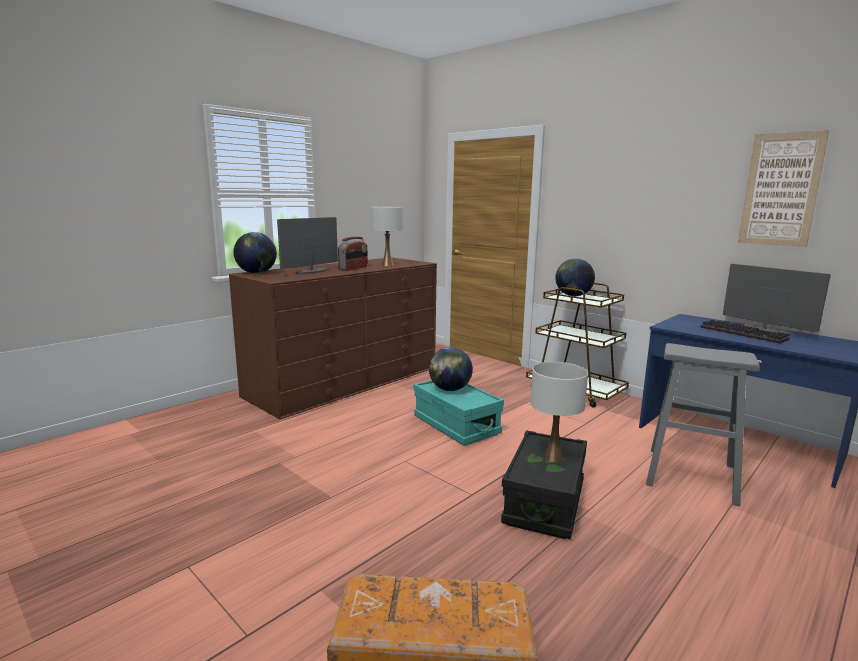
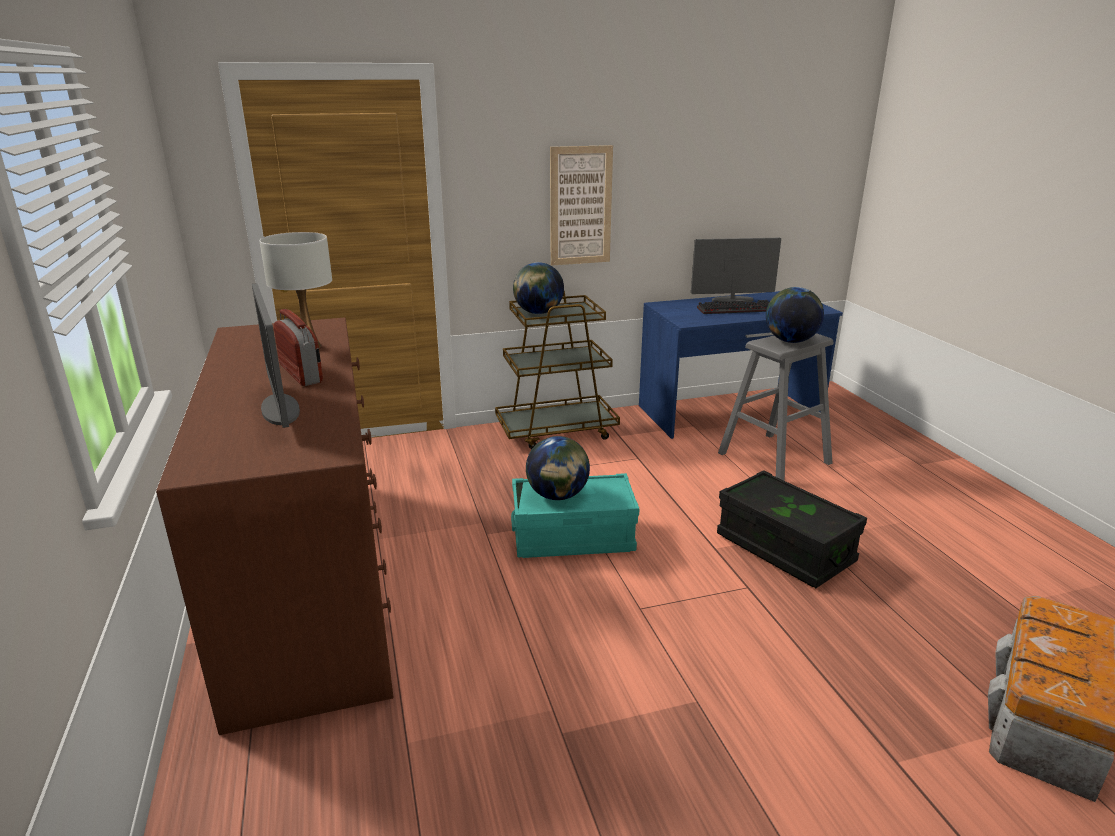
camera: 60 degrees left, 10 degrees up
globe [233,232,277,273] -> globe moved to [766,287,824,343]
white table lamp [530,362,588,462] -> none
picture [738,130,829,247] -> picture moved to [550,145,613,266]

